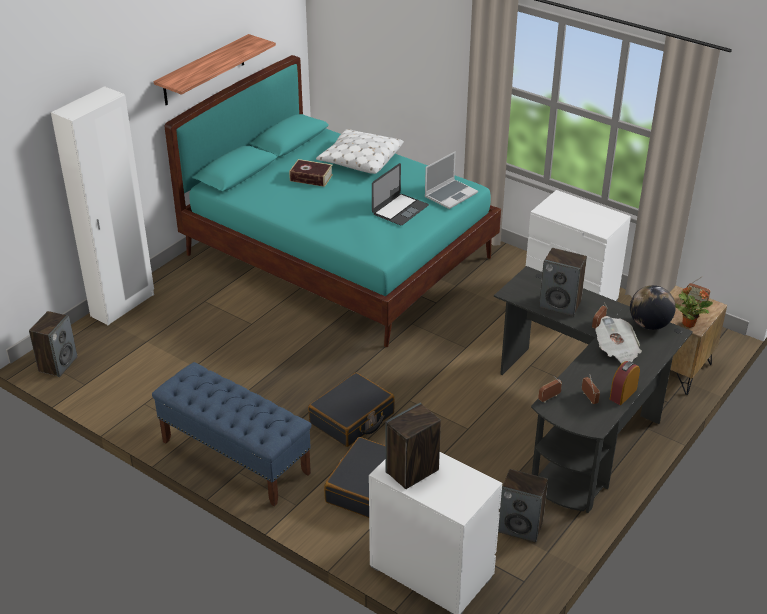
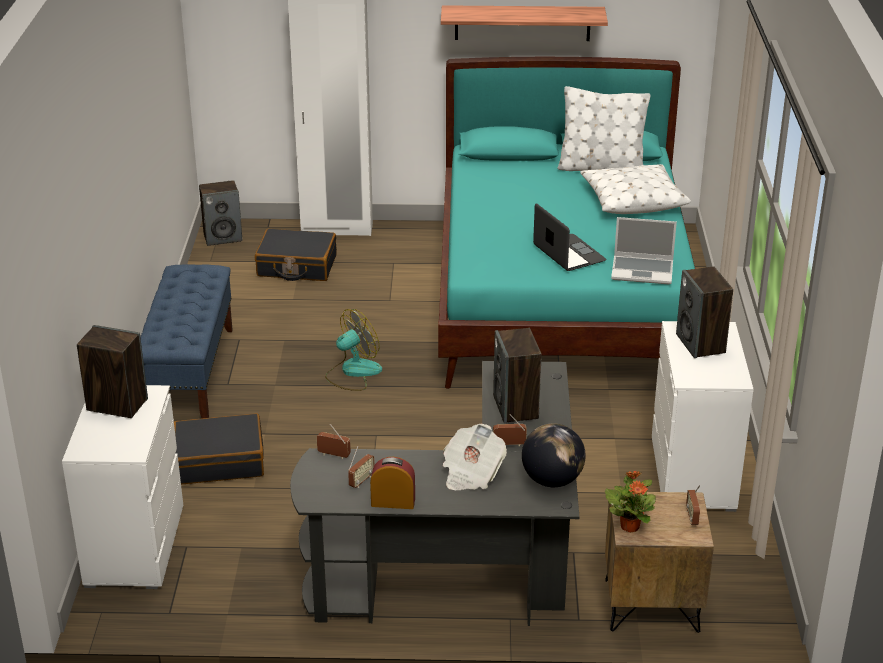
camera: 55 degrees right, 5 degrees down
book [289,159,333,187] -> none
black suitcase [308,373,395,447] -> black suitcase moved to [255,228,337,281]
laptop [372,163,429,225] -> laptop turned 120 degrees counterclockwise [533,203,606,271]
speaker [498,469,548,542] -> speaker moved to [676,266,733,358]
none -> fan [325,309,382,391]
none -> white pillow [557,86,651,171]

